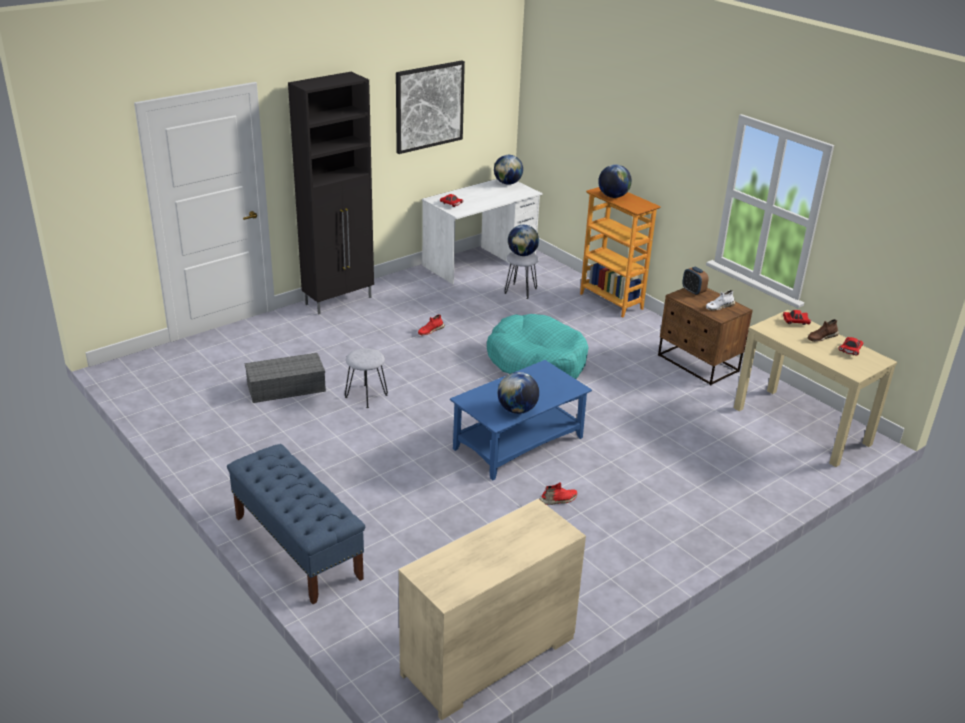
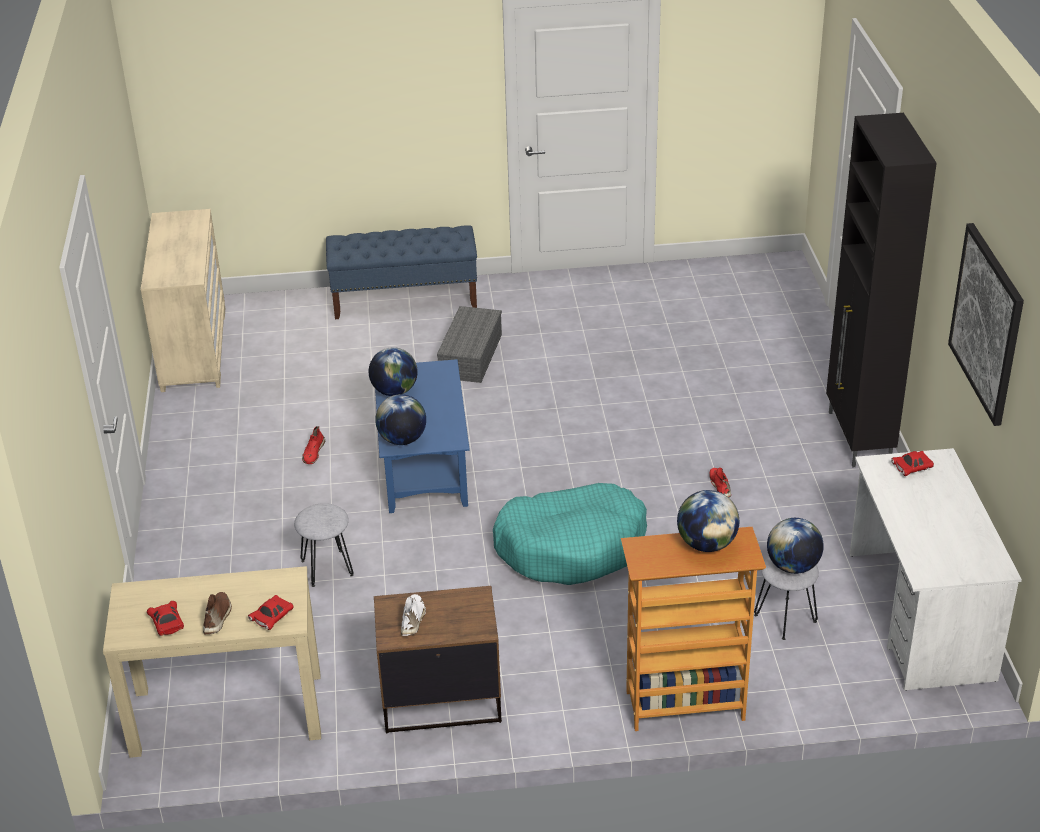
camera: 125 degrees right, 5 degrees up
grey storage box [245,353,326,403] -> grey storage box moved to [437,306,502,383]
grey stool [345,348,388,408] -> grey stool moved to [294,503,354,587]
globe [494,155,523,185] -> globe moved to [375,394,426,445]
alarm clock [682,267,709,295] -> none

